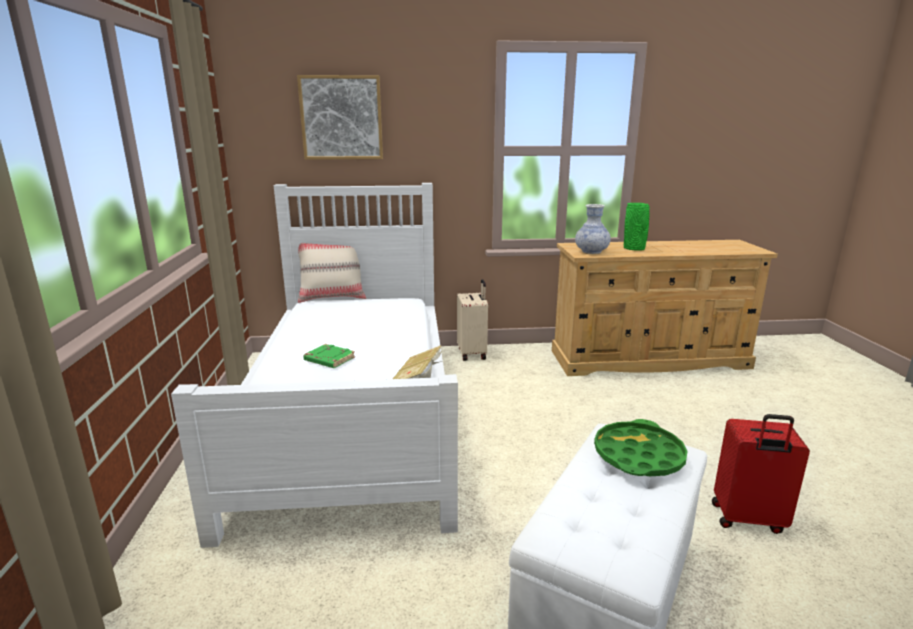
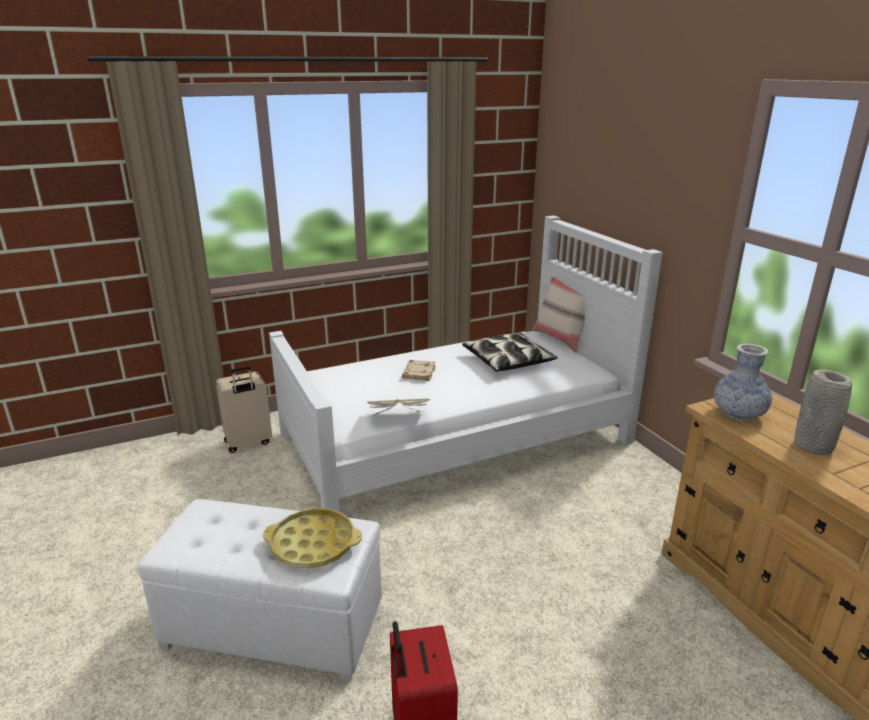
camera: 70 degrees right, 5 degrees up
picture [297,75,383,160] -> none
green book [303,344,355,368] -> beige book [402,360,436,381]
beige suitcase [457,279,488,361] -> beige suitcase moved to [216,366,272,453]
green tray [594,419,688,476] -> yellow tray [263,508,362,568]
green vase [624,203,650,251] -> grey vase [794,369,852,455]
none -> pillow [462,333,558,372]

